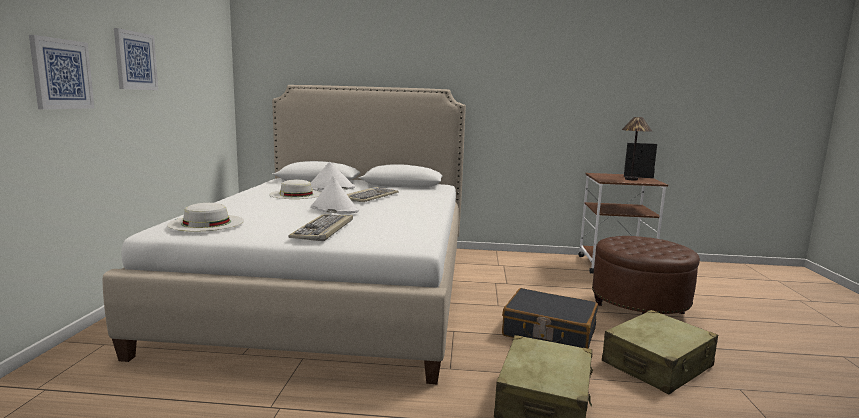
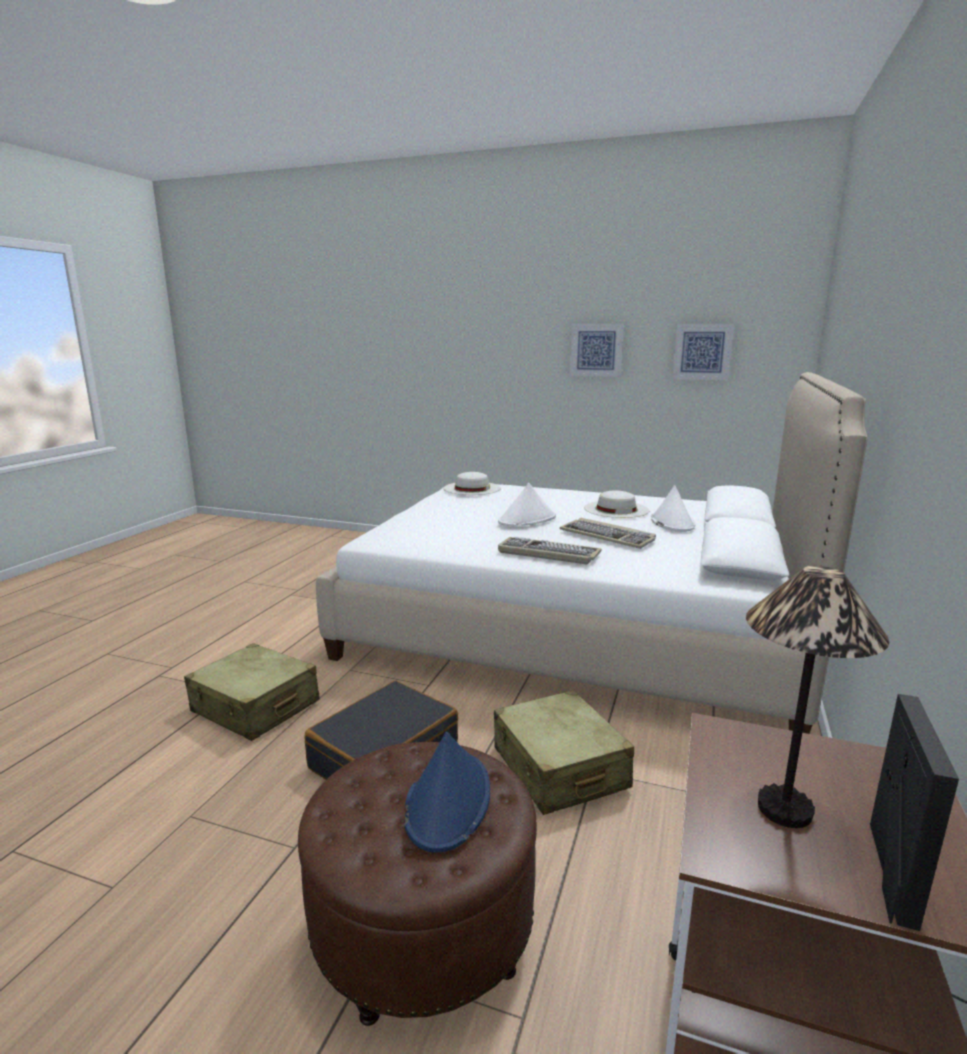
camera: 105 degrees right, 5 degrees up
picture [29,35,94,109] -> picture moved to [672,324,734,380]
keyboard [288,214,353,241] -> keyboard moved to [498,537,601,564]
beige suitcase [602,310,718,394] -> beige suitcase moved to [494,690,634,815]
none -> blue hat [404,732,490,853]

